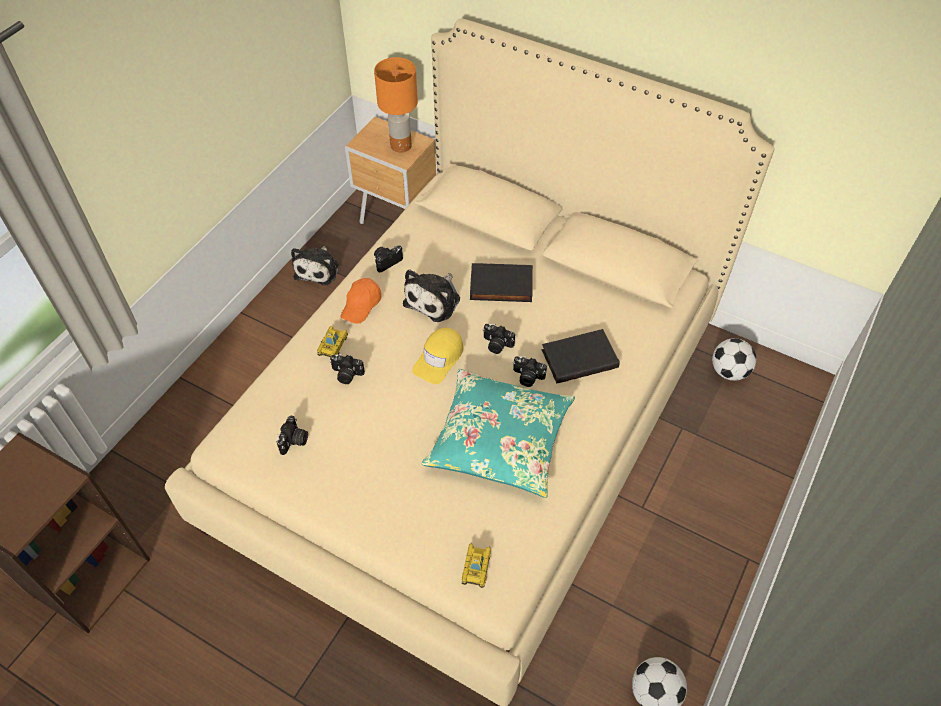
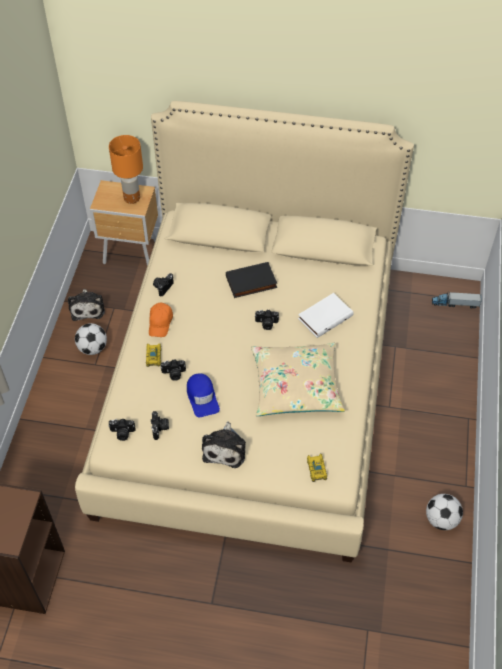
camera: 20 degrees left, 0 degrees up
plush toy [403,269,460,322] -> plush toy moved to [202,421,246,468]
yellow cap [412,328,463,385] -> none
turquoise pillow [421,369,575,498] -> beige pillow [251,343,345,416]
camera [513,356,547,387] -> camera moved to [109,419,136,441]
black book [542,329,620,384] -> white book [298,293,354,338]
football [712,338,756,381] -> football moved to [75,323,107,355]
none -> blue cap [187,373,220,417]
none -> toy truck [432,291,482,309]

